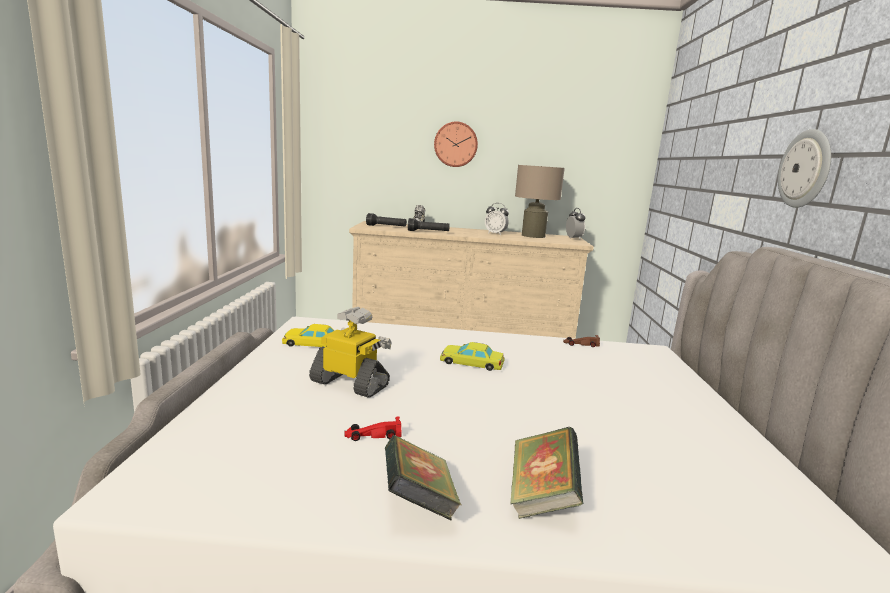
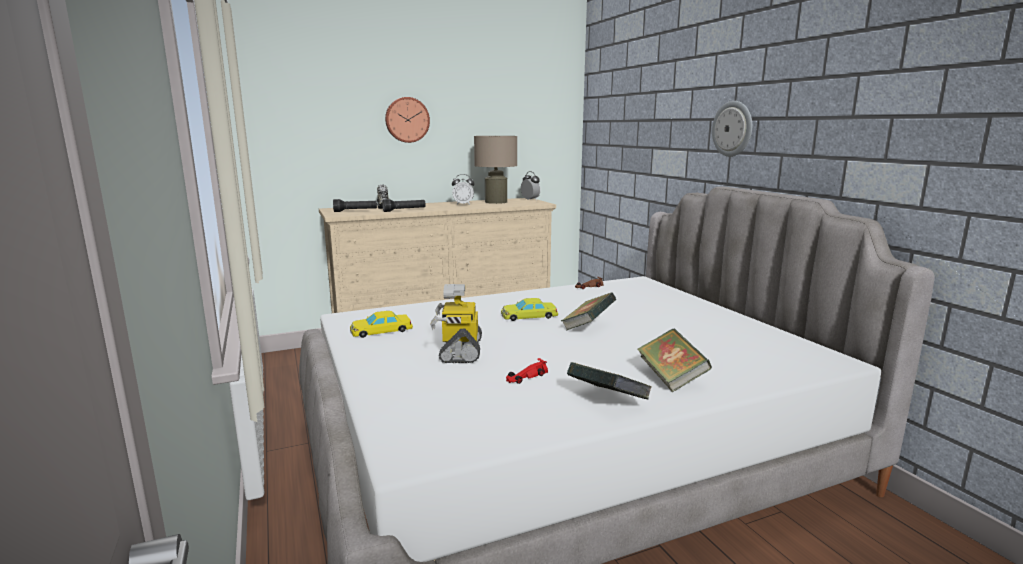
camera: 25 degrees left, 0 degrees up
toy robot [309,307,391,398] -> toy robot turned 90 degrees counterclockwise [430,284,482,363]
none -> book [562,293,616,330]

